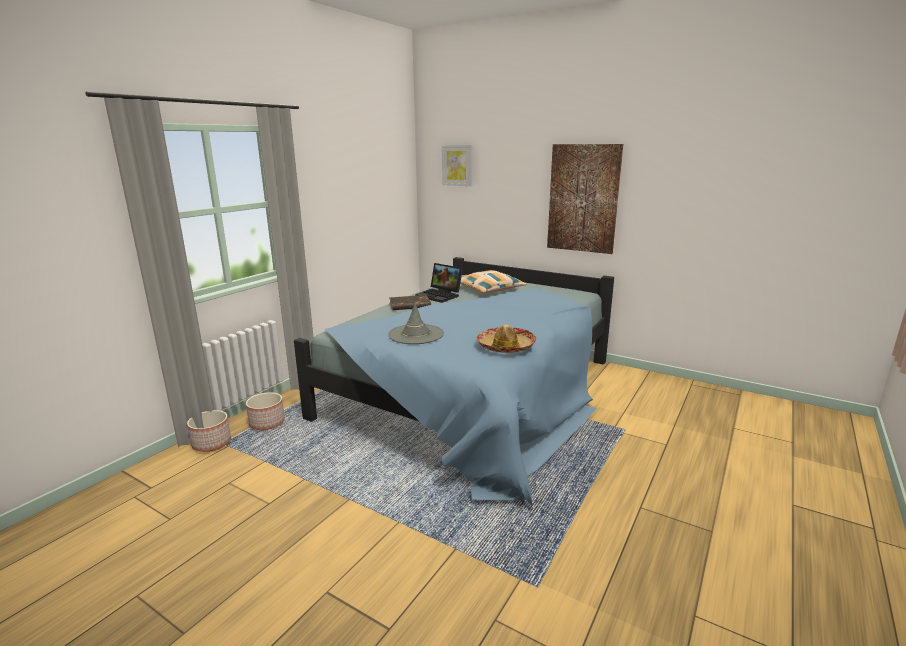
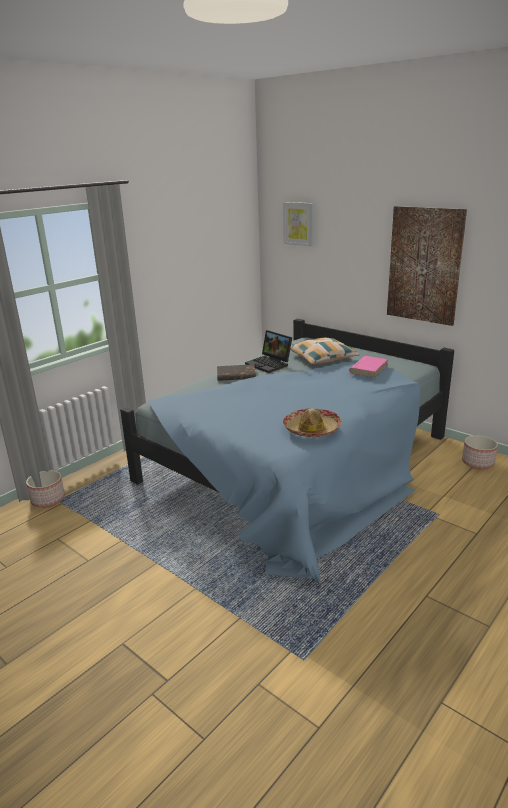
camera: 10 degrees right, 5 degrees up
planter [246,392,285,430] -> planter moved to [462,435,498,470]
grey hat [388,302,444,344] -> none
none -> pink book [349,356,389,378]

